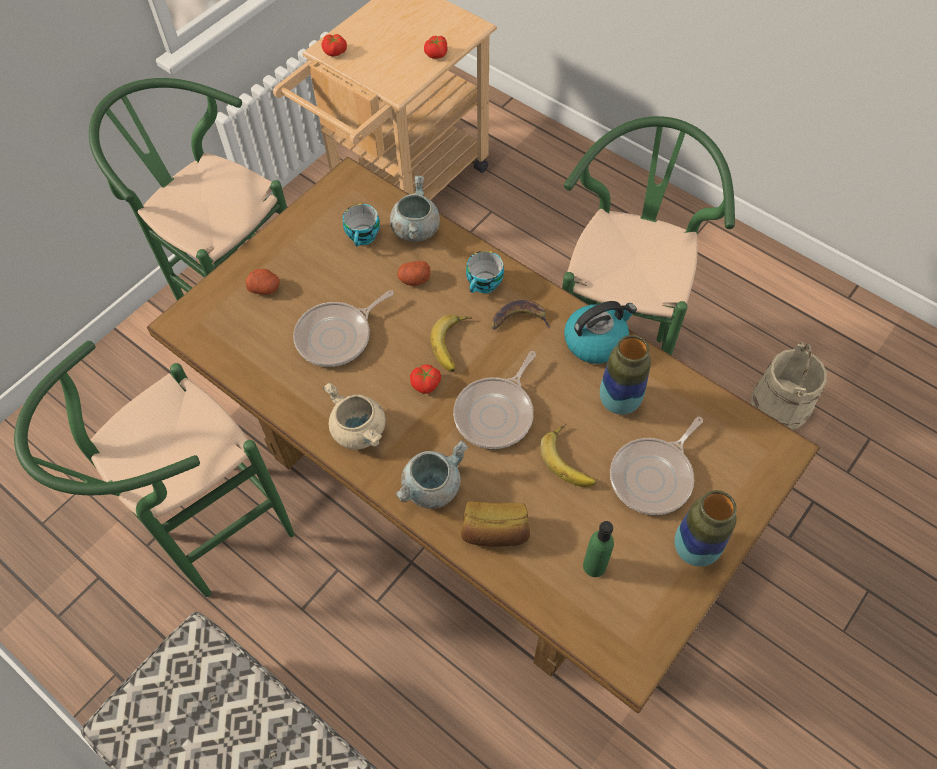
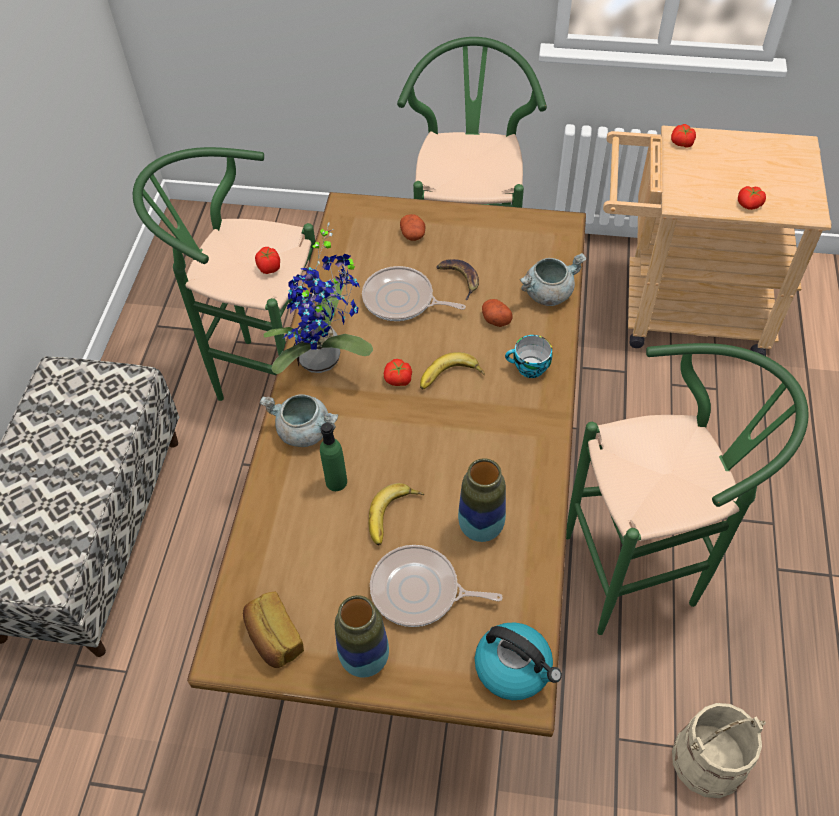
camera: 60 degrees right, 5 degrees down
beige cooking pot [323,383,386,450] -> potted plant [263,222,373,374]
cup [343,204,380,246] -> none
frying pan [453,351,536,449] -> none
bread [461,502,530,547] -> bread moved to [243,591,304,668]
banana [492,300,550,330] -> banana moved to [436,259,479,300]
kettle [564,301,637,364] -> kettle moved to [475,622,562,700]
green bottle [583,521,614,577] -> green bottle moved to [320,423,347,491]
none -> tomato [255,247,280,274]

